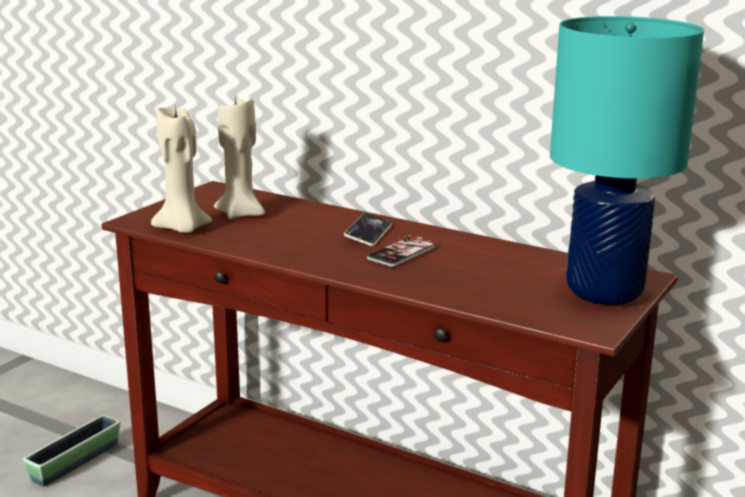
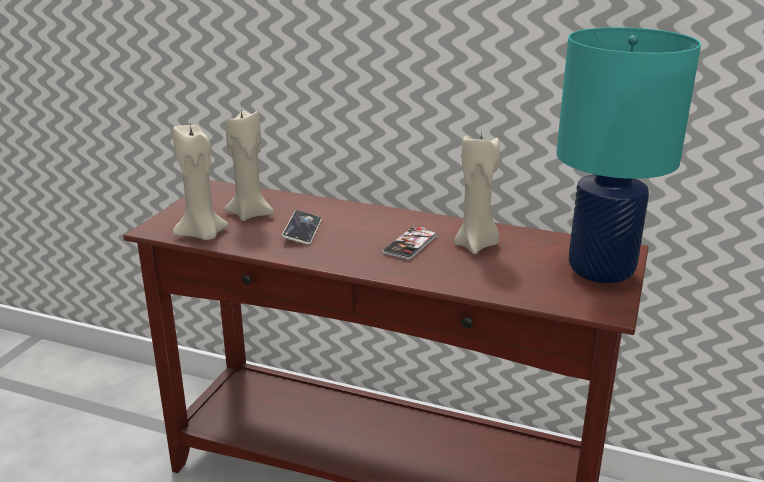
camera: 10 degrees left, 5 degrees up
planter [23,415,120,486] -> none
phone [344,213,392,246] -> phone moved to [282,210,322,245]
none -> beige candle [454,132,500,254]

